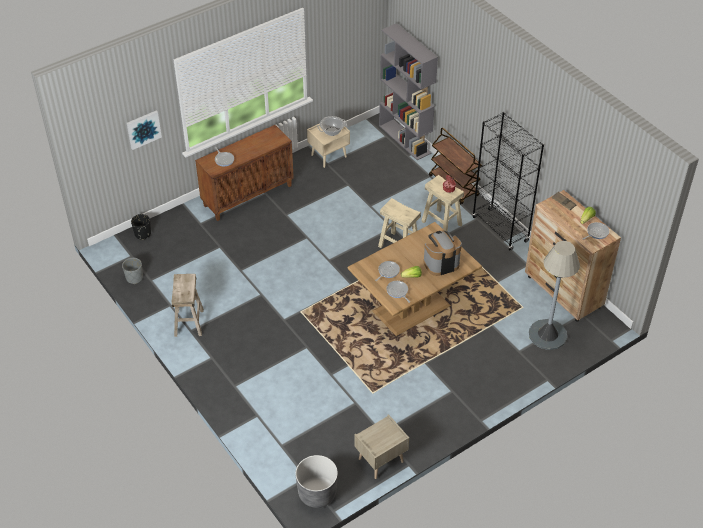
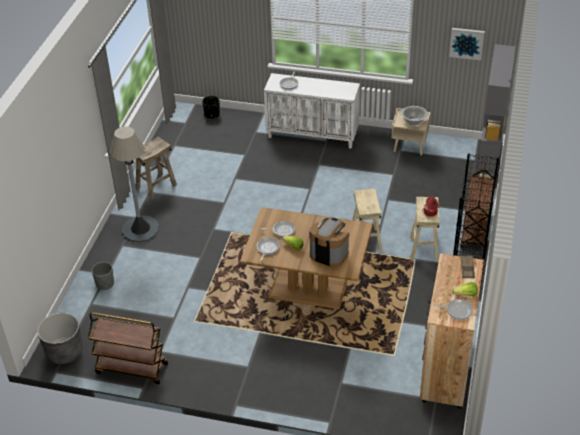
camera: 50 degrees right, 5 degrees down
grey planter [122,258,143,284] -> grey planter moved to [92,262,114,290]
picture [127,111,162,150] -> picture moved to [449,28,485,60]
brown cabinet [195,125,294,221] -> white cabinet [264,73,360,149]
beige nightstand [355,414,409,479] -> brown cart [88,312,168,384]
grey floor lamp [529,241,580,350] -> grey floor lamp moved to [110,127,159,242]

